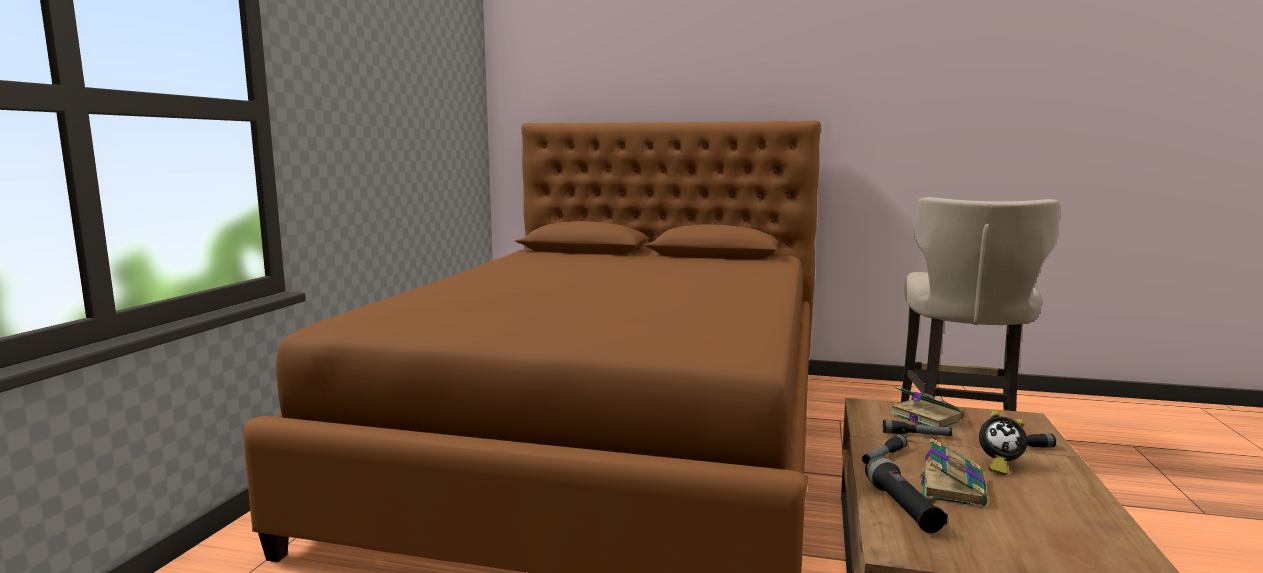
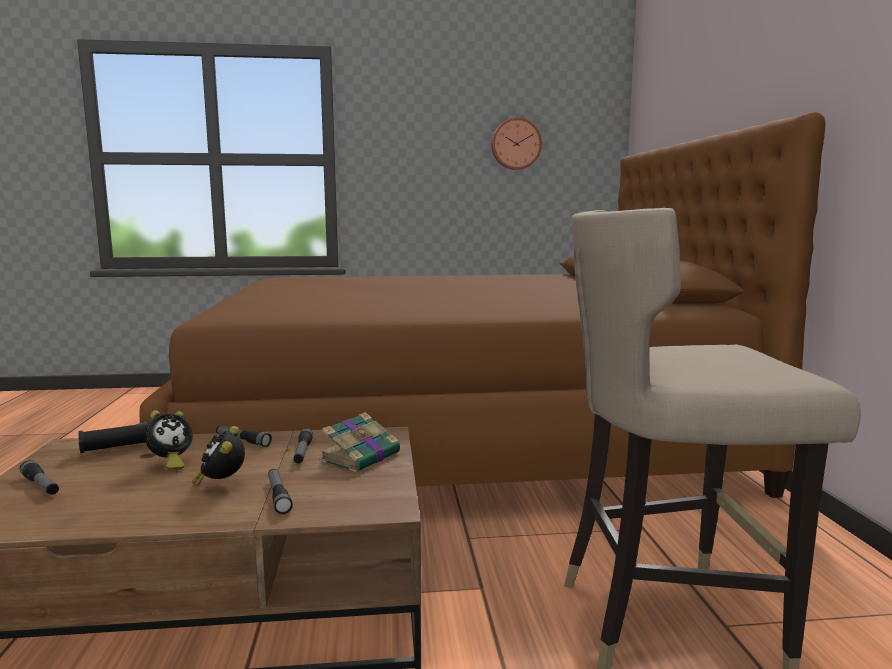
camera: 70 degrees right, 0 degrees up
book [920,438,987,508] -> alarm clock [145,410,193,470]
none -> flashlight [20,460,59,495]
none -> wall clock [491,118,542,170]

